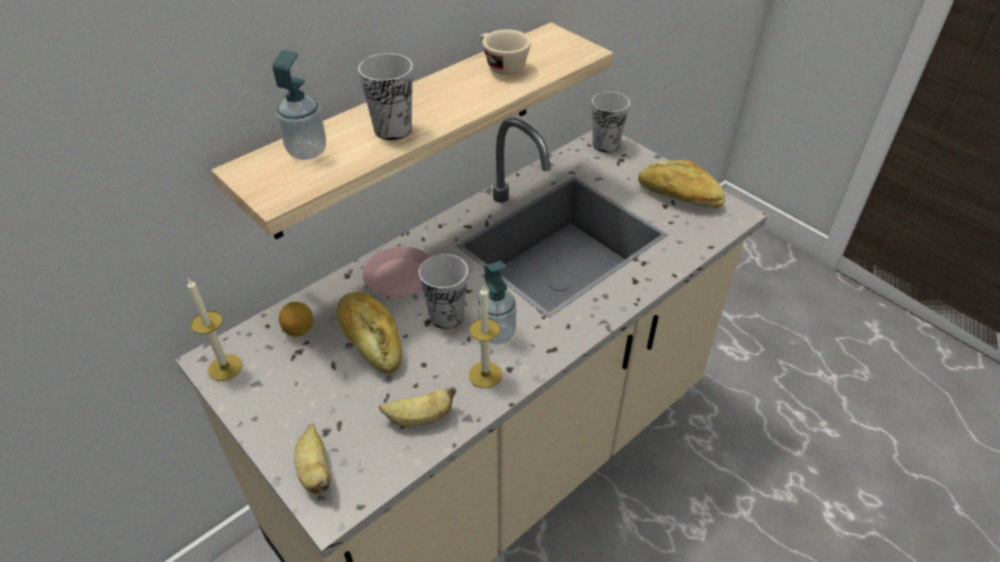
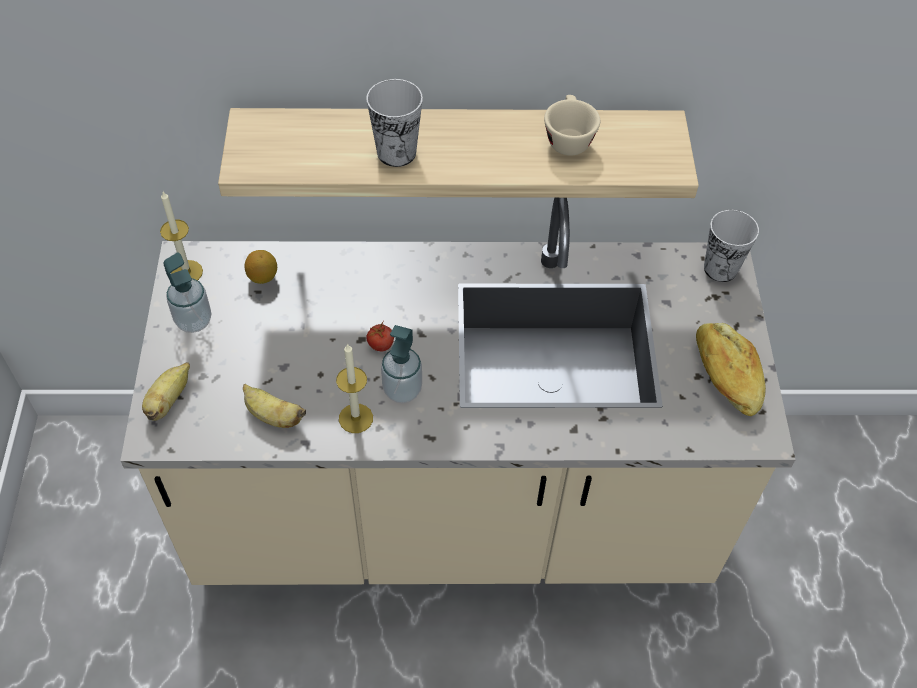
camera: 40 degrees right, 10 degrees up
soap dispenser [273,50,326,160] -> soap dispenser moved to [163,253,211,333]
bread [336,292,402,373] -> none
pink plate [363,246,430,297] -> none
cup [419,254,468,329] -> tomato [366,320,394,351]

